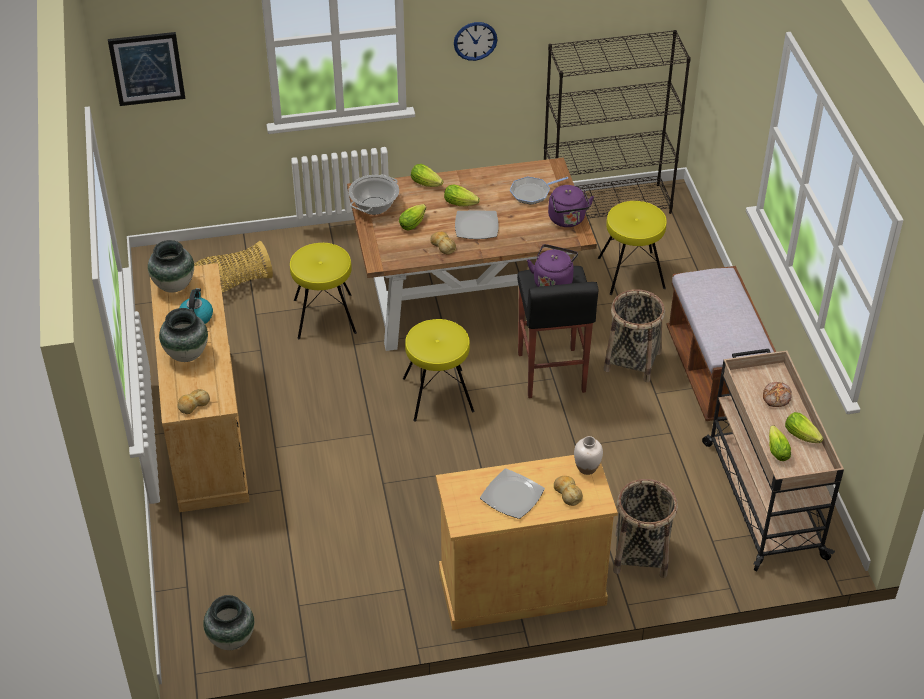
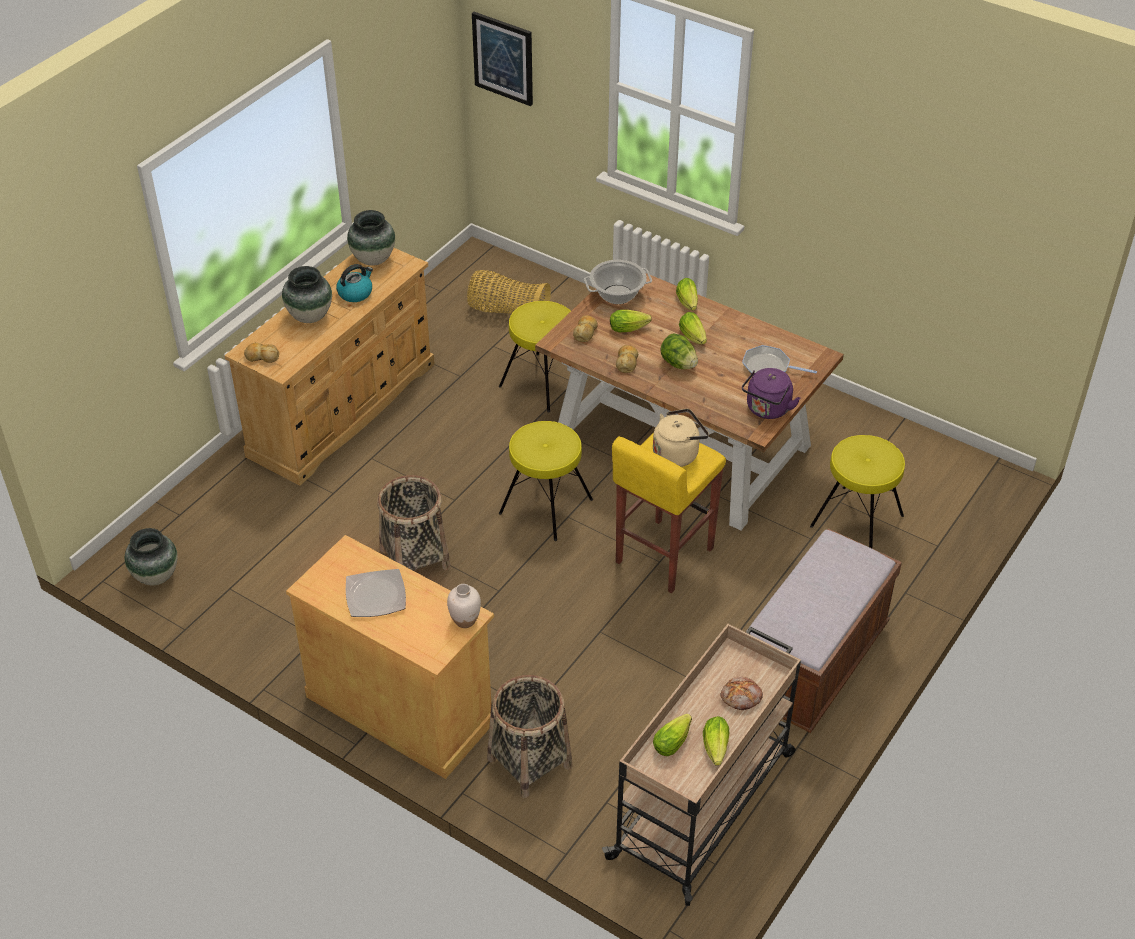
camera: 45 degrees right, 0 degrees up
wall clock [454,22,498,61] -> none
plate [455,211,499,239] -> lettuce [661,333,698,369]
black stool [517,266,599,398] -> yellow stool [612,433,726,593]
purple kettle [527,244,578,287] -> beige kettle [653,409,709,467]
black bookcase [544,30,691,219] -> none
bread [554,476,583,506] -> bread moved to [573,315,598,342]
basket [604,289,665,382] -> basket moved to [377,475,450,571]

